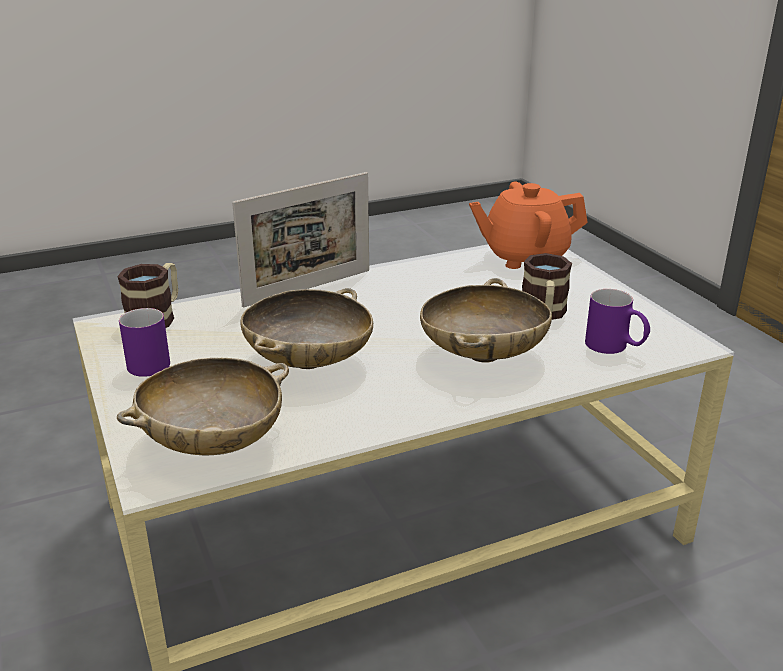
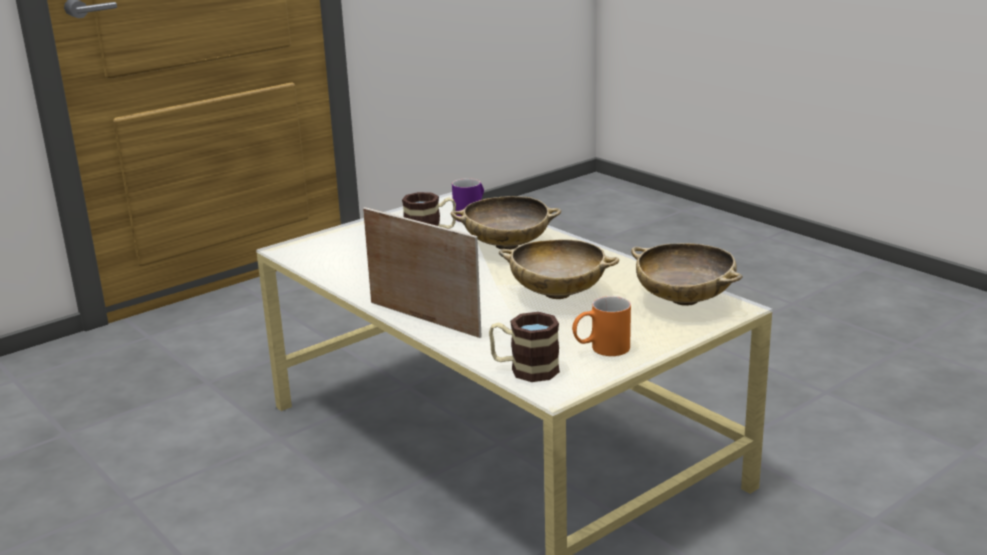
camera: 105 degrees left, 5 degrees down
purple mug [119,308,170,377] -> orange mug [572,296,631,356]
orange teapot [469,181,588,269] -> none

